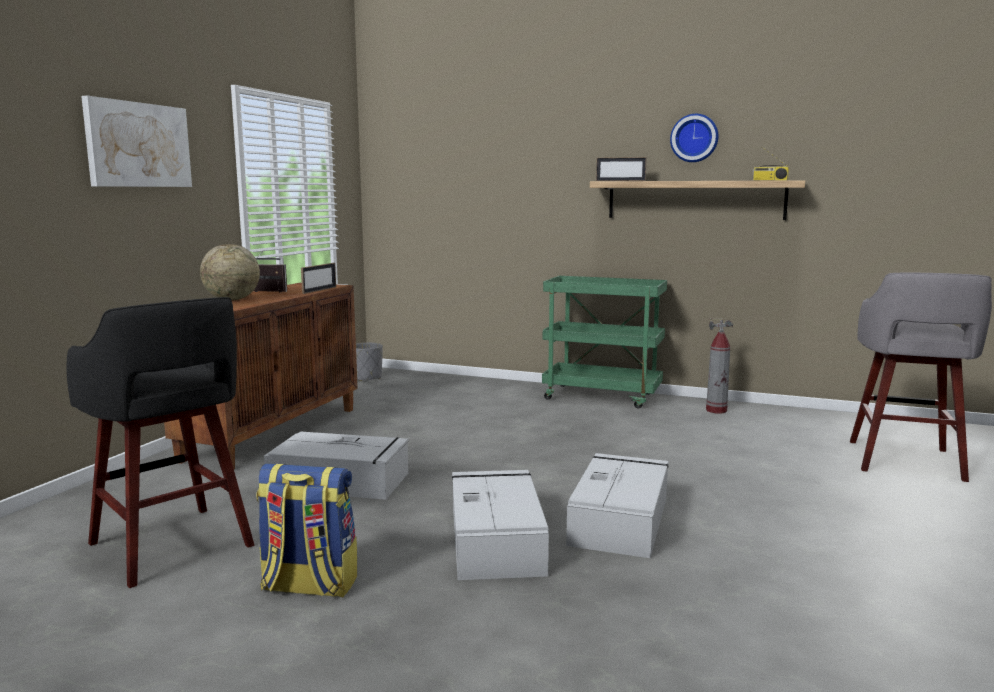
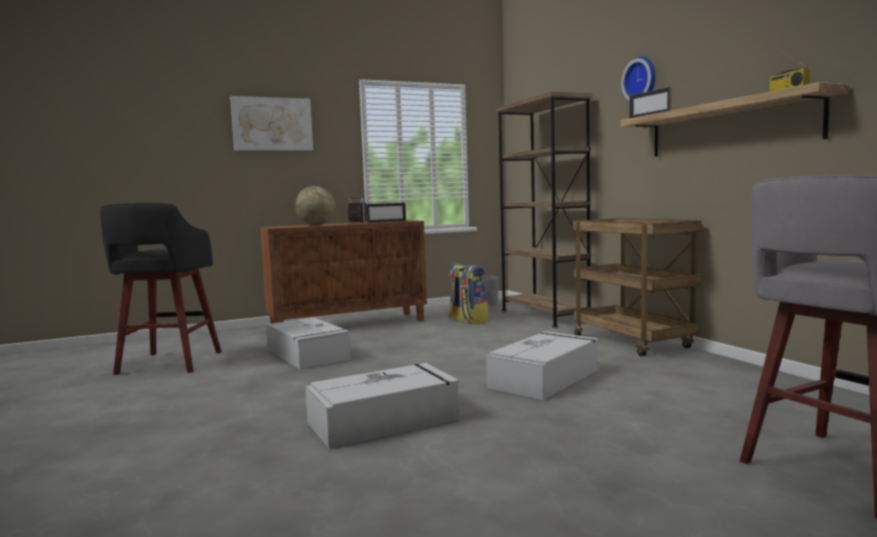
camera: 45 degrees right, 5 degrees down
backpack [256,464,357,598] -> backpack moved to [449,264,488,324]
grey storage box [452,470,549,580] -> grey storage box moved to [486,331,598,400]
green cart [542,276,667,409] -> brown cart [573,218,701,356]
wall clock [670,114,718,162] -> wall clock moved to [621,56,656,101]
fire extinguisher [706,318,733,413] -> none
none -> brown bookcase [496,92,593,328]

